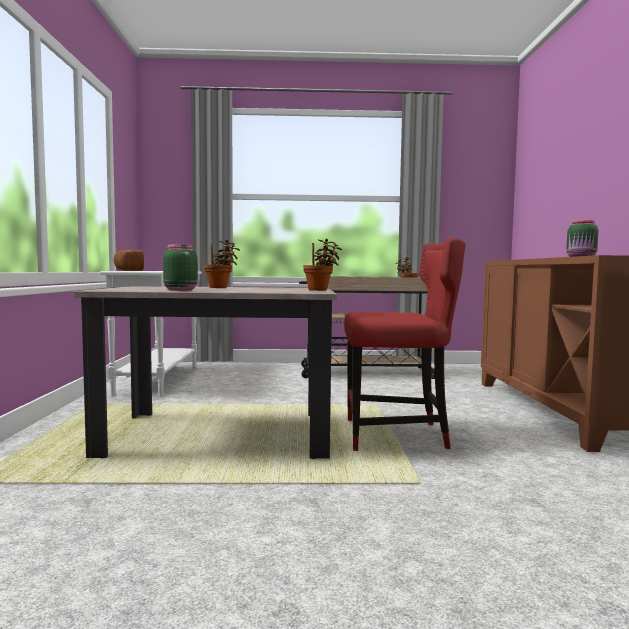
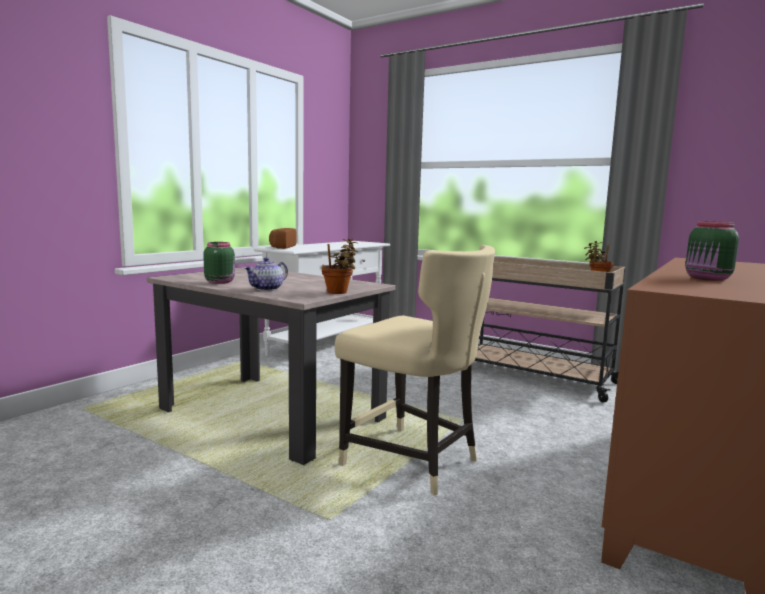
camera: 35 degrees right, 5 degrees up
potted plant [204,240,240,288] -> none
red chair [344,238,466,451] -> beige chair [335,245,495,495]
none -> teapot [244,257,288,291]

